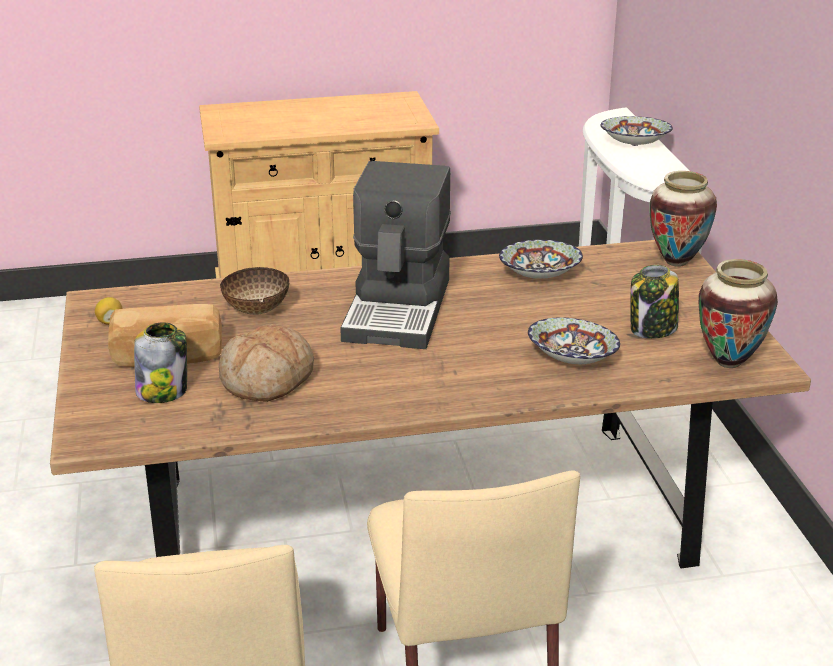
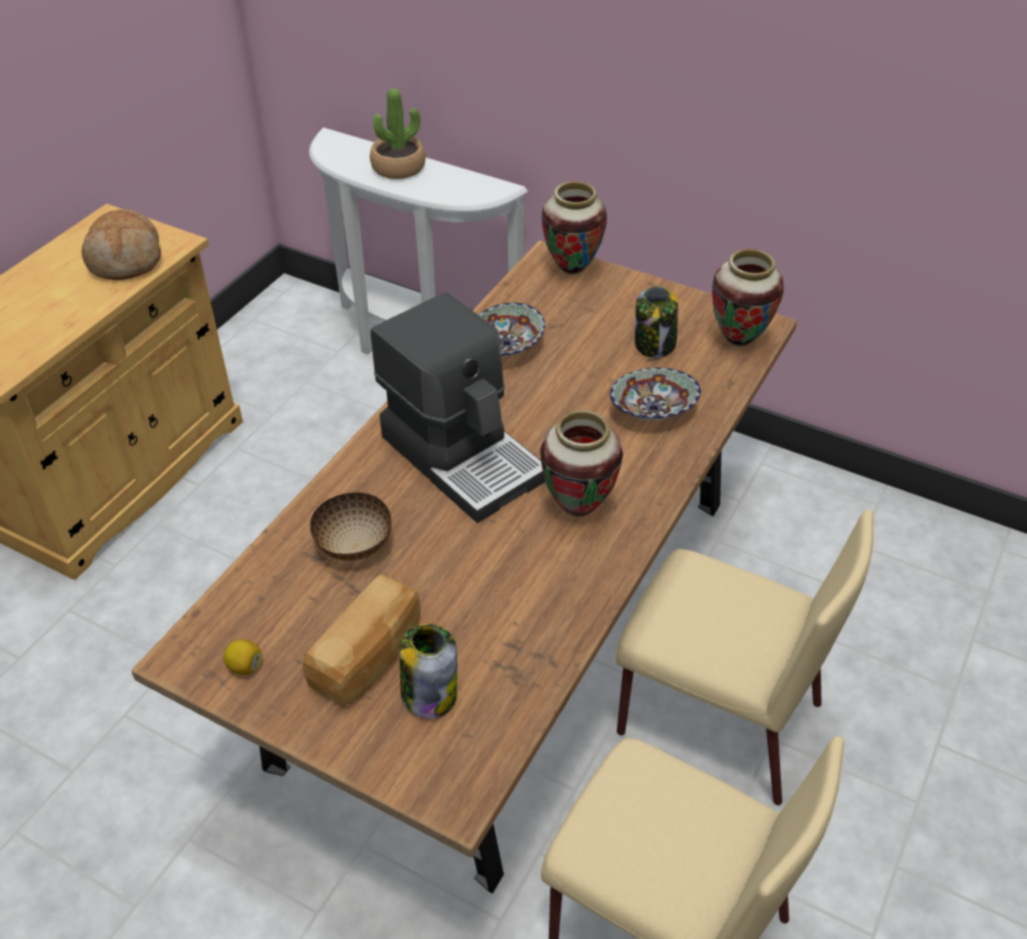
camera: 50 degrees left, 15 degrees up
bread [219,324,314,402] -> bread moved to [82,209,161,280]
bowl [600,116,673,146] -> potted plant [370,88,426,179]
none -> vase [540,410,623,517]

